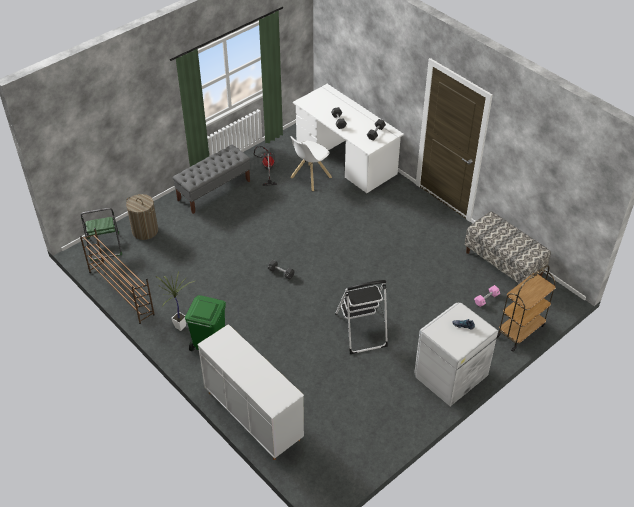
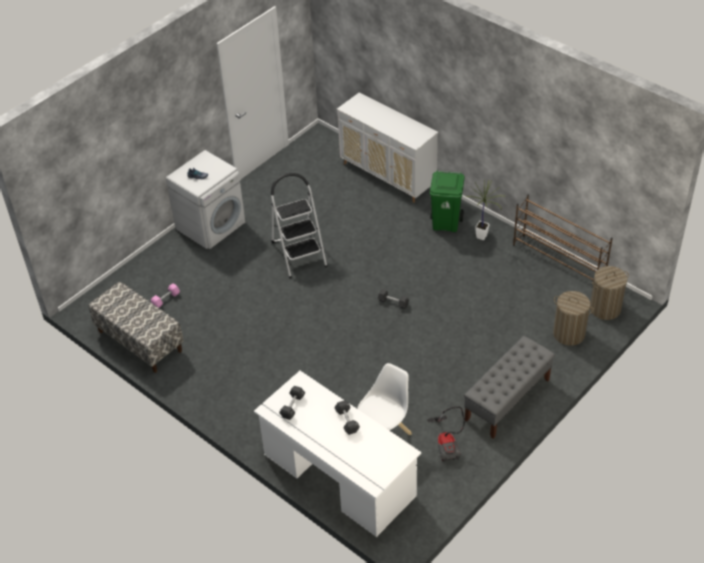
camera: 175 degrees right, 0 degrees up
green step ladder [81,208,122,261] -> laundry basket [590,266,629,320]
brown cart [497,265,556,352] -> none

